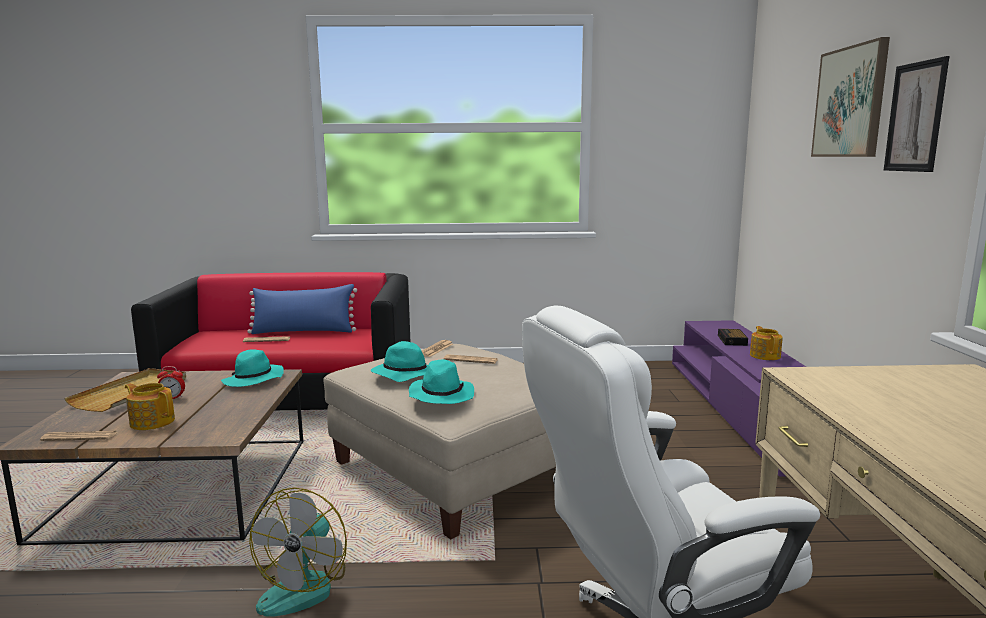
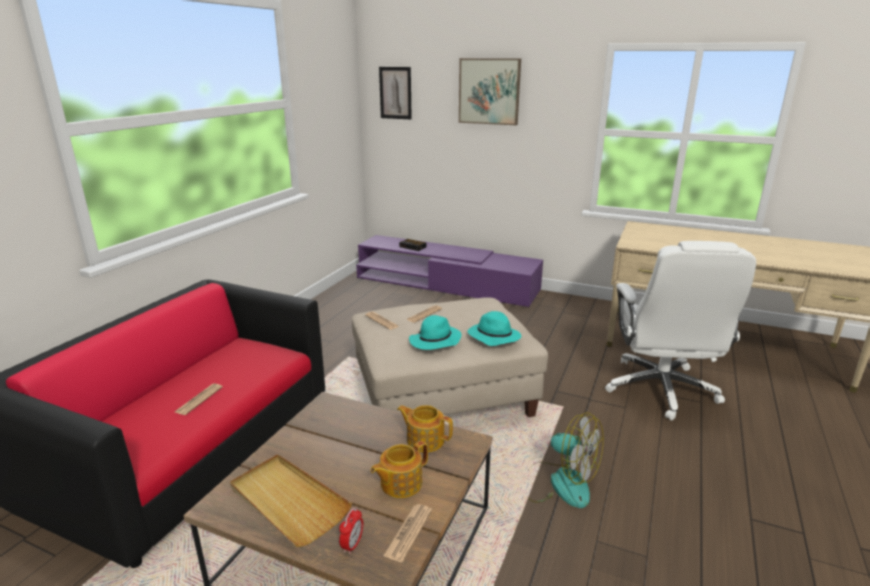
camera: 65 degrees left, 10 degrees up
alarm clock [157,366,185,399] -> alarm clock moved to [339,508,363,554]
turquoise hat [221,350,284,387] -> none
blue pillow [248,284,357,334] -> none
teapot [750,326,783,360] -> teapot moved to [397,405,453,453]
picture [884,56,949,172] -> picture moved to [379,67,412,119]

